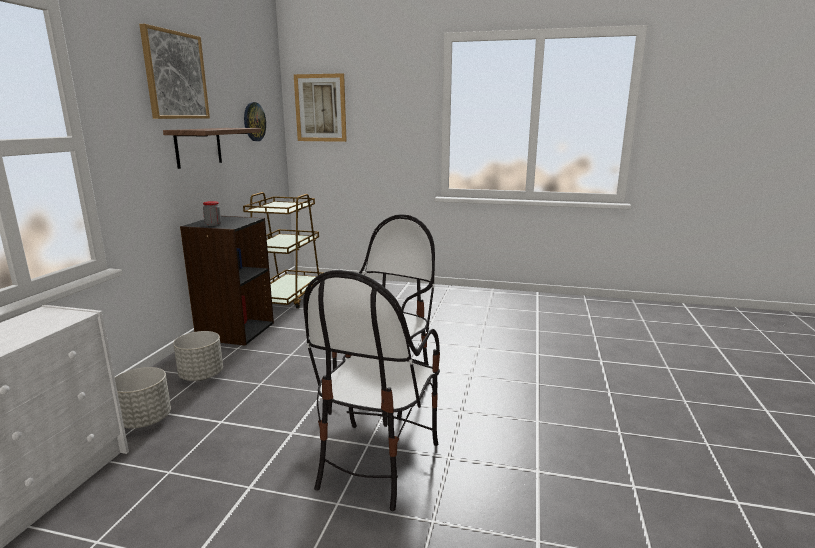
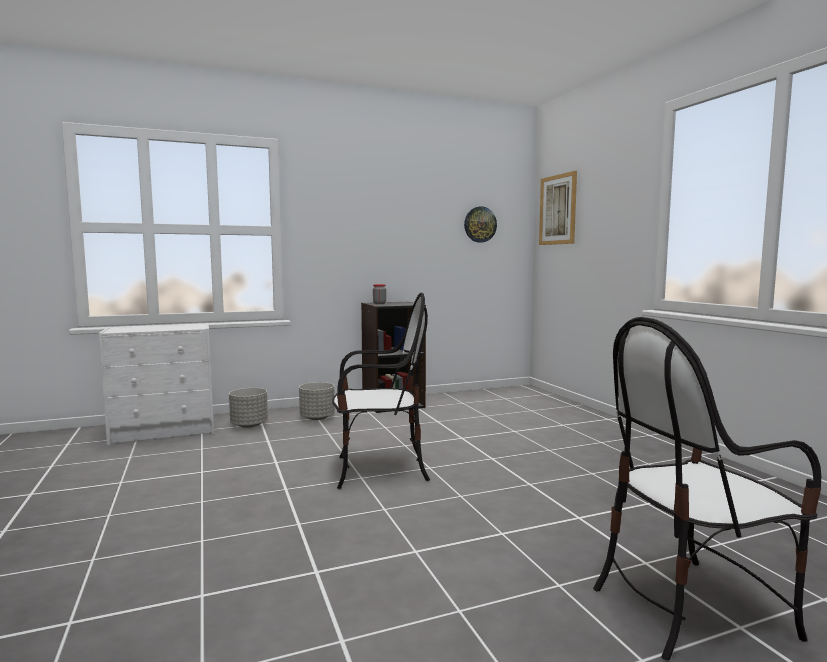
camera: 55 degrees right, 10 degrees down
picture [139,24,210,119] -> none
shelf [163,128,261,169] -> none
brown cart [243,192,323,309] -> none
chair [303,270,440,511] -> chair moved to [593,317,821,660]

